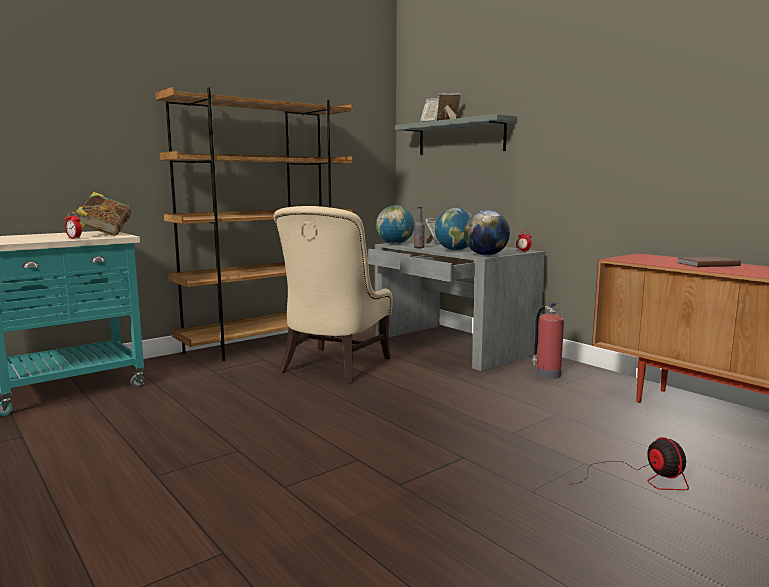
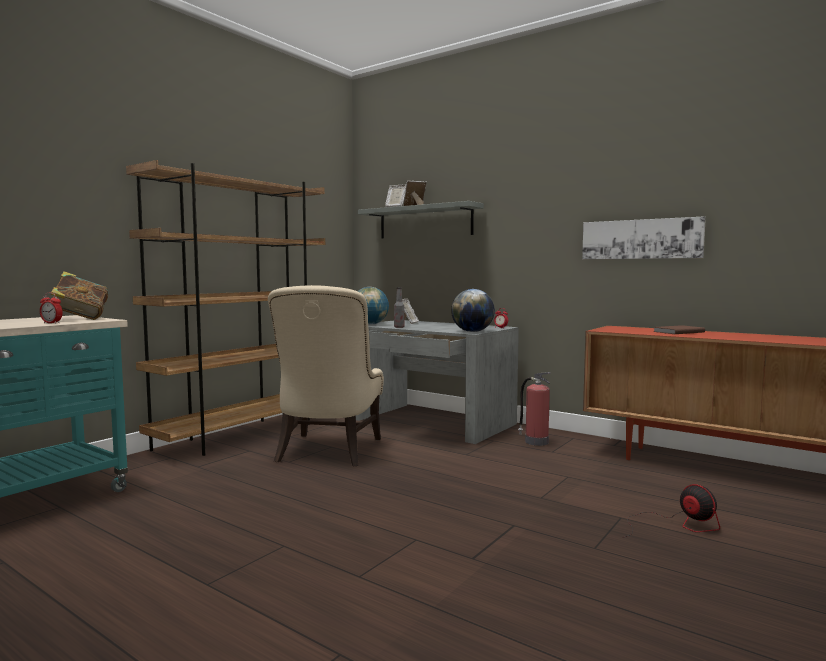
camera: 15 degrees left, 5 degrees down
globe [435,208,472,250] -> none
none -> picture [582,216,706,259]

